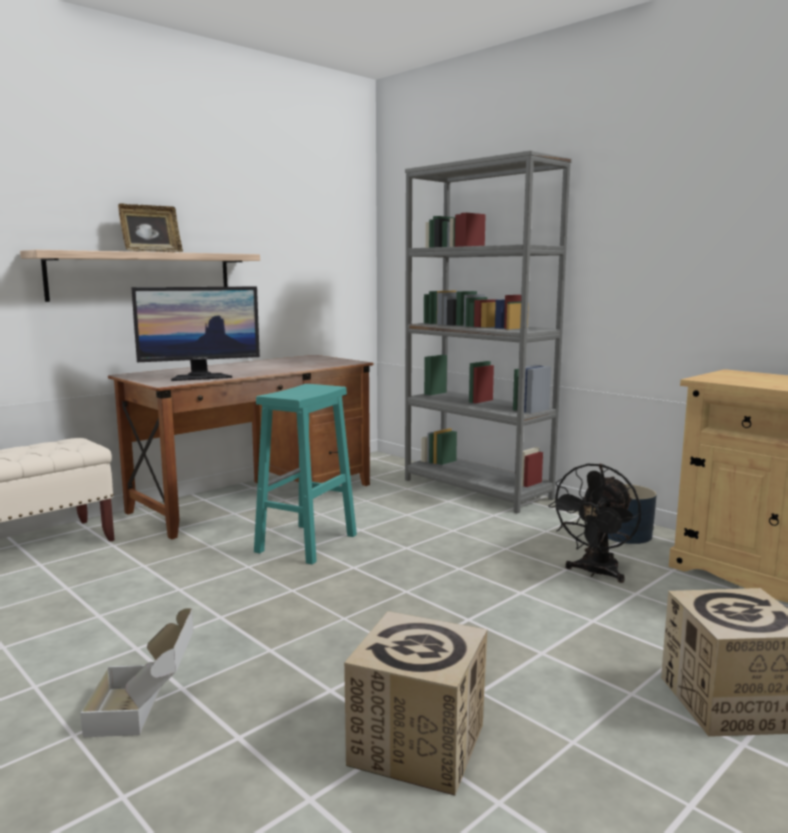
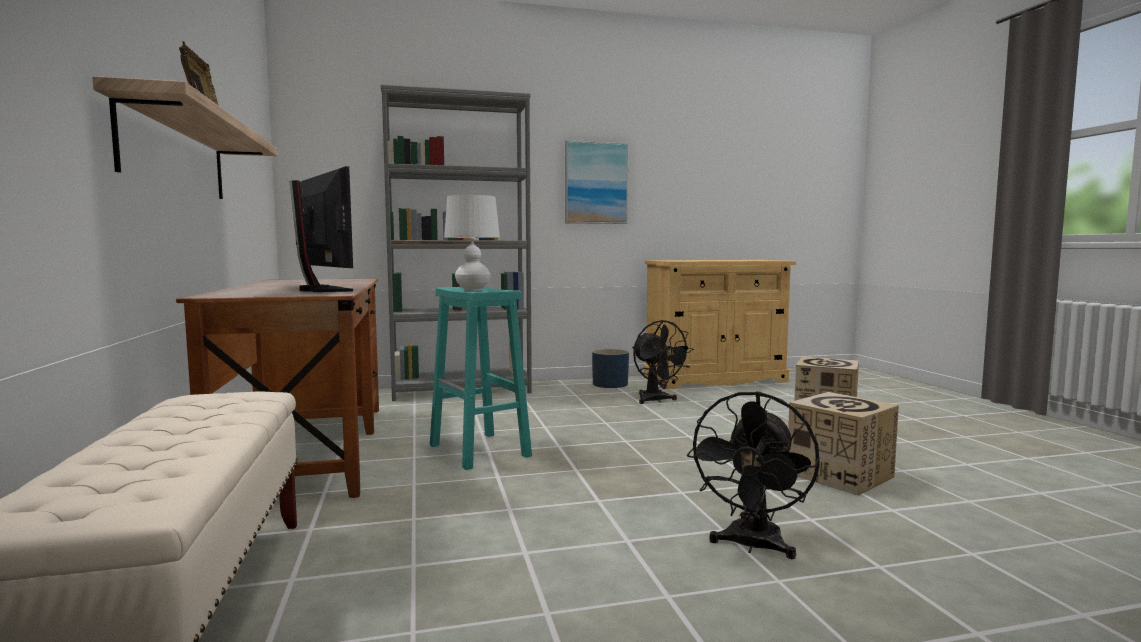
camera: 60 degrees left, 5 degrees down
cardboard box [80,608,193,737] -> black fan [687,391,820,559]
monitor [131,286,260,381] -> monitor turned 45 degrees counterclockwise [290,166,353,292]
none -> white table lamp [444,195,500,291]
none -> picture [565,140,629,224]

